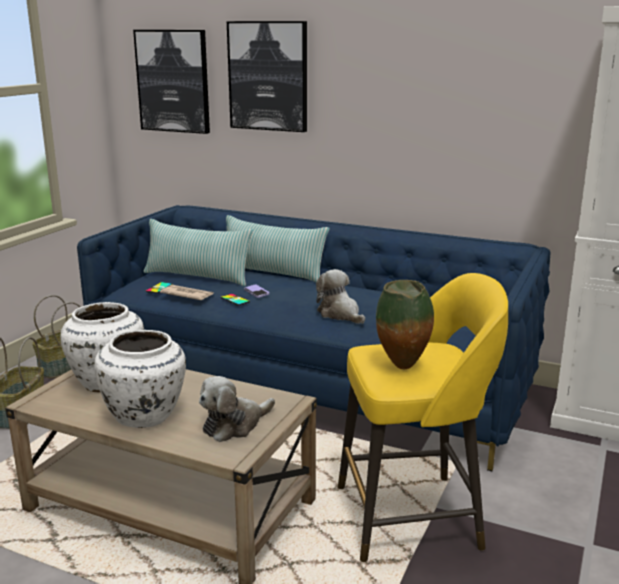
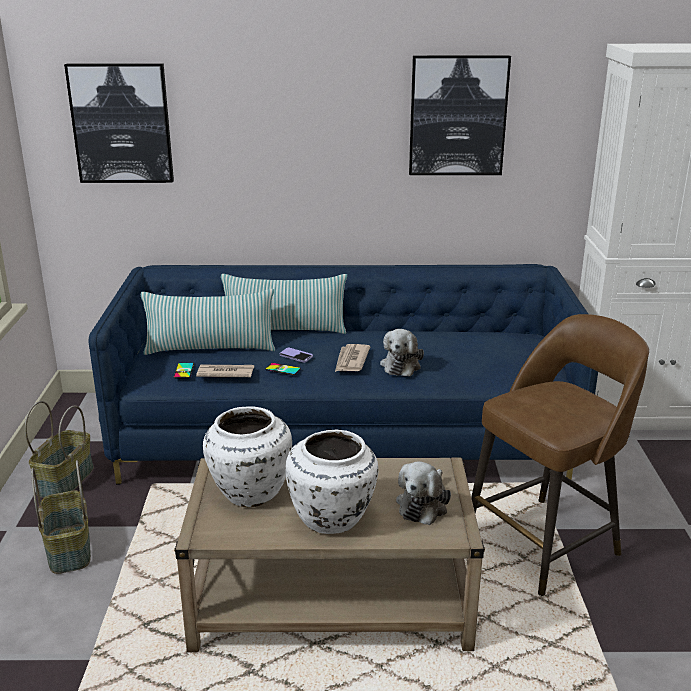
camera: 25 degrees left, 5 degrees up
picture [227,21,307,132] -> picture moved to [409,55,511,175]
plush toy [316,269,365,324] -> plush toy turned 105 degrees counterclockwise [380,329,424,377]
yellow stool [338,273,508,562] -> brown stool [471,314,649,596]
vase [376,280,434,370] -> none
none -> newspaper [335,344,370,372]

